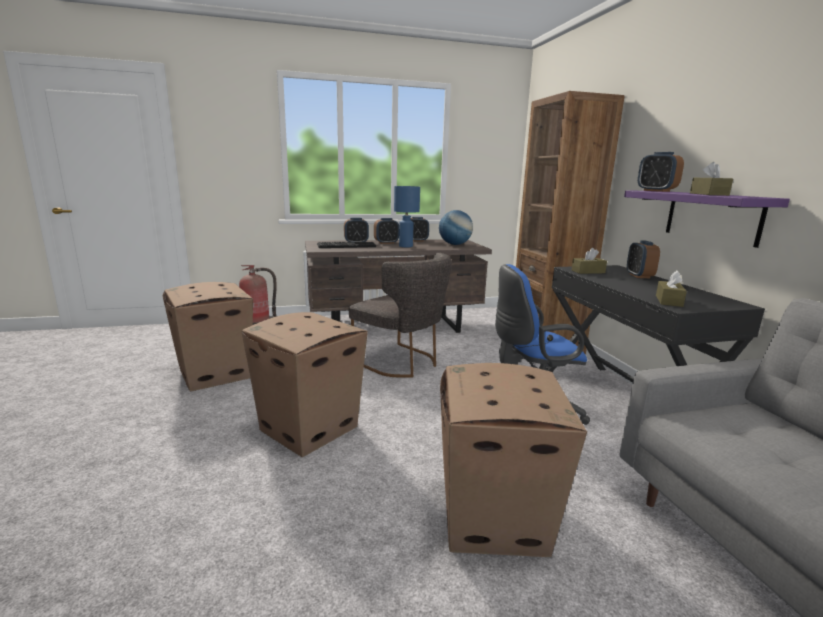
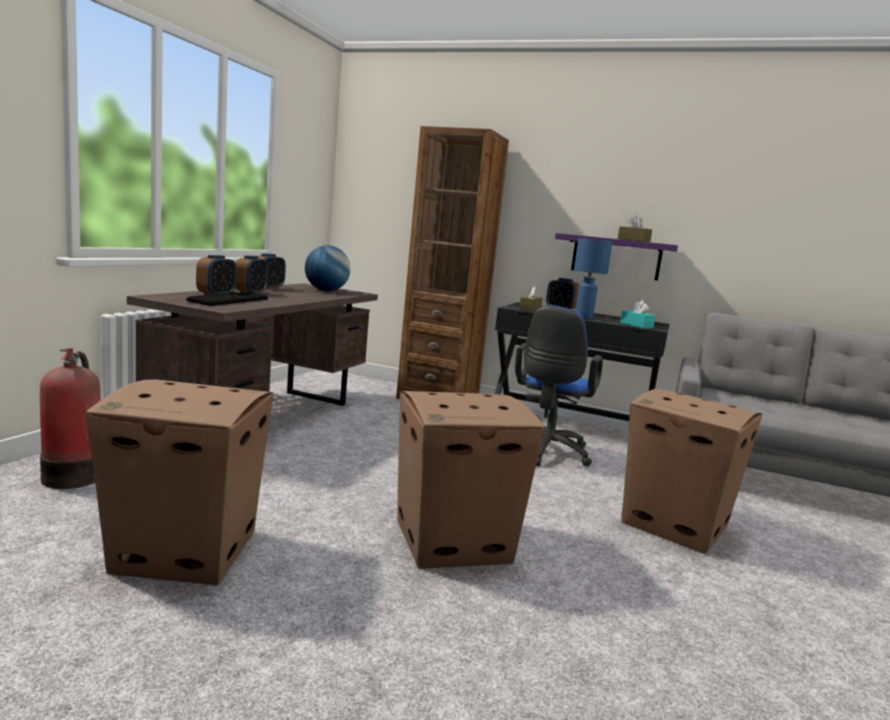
camera: 55 degrees left, 5 degrees down
grey chair [348,253,452,378] -> none
blue table lamp [394,186,420,247] -> blue table lamp moved to [574,238,613,319]
alarm clock [638,152,684,192] -> none
brown tissue box [656,271,687,307] -> turquoise tissue box [620,300,656,328]

